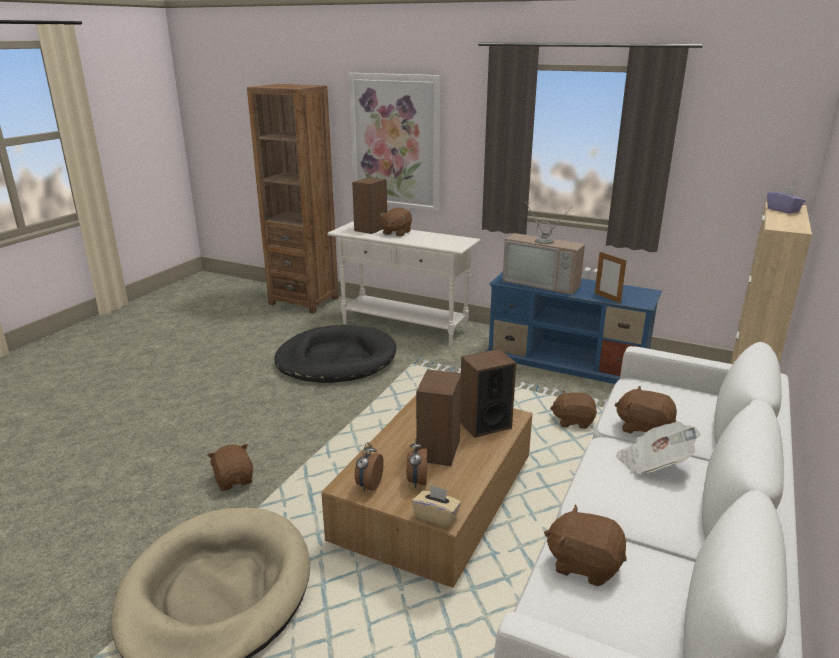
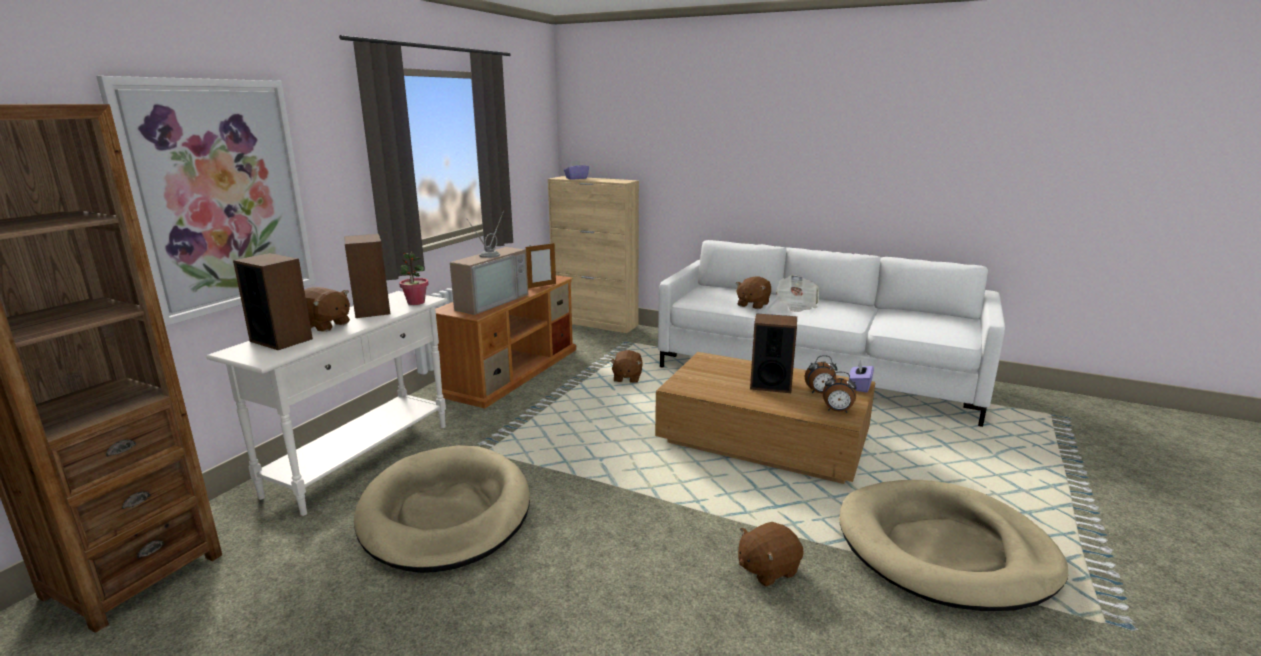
camera: 90 degrees left, 5 degrees down
black dog bed [274,325,396,383] -> beige dog bed [354,445,530,573]
beige tissue box [412,485,461,528] -> purple tissue box [849,360,874,393]
speaker [460,349,516,438] -> speaker moved to [344,234,390,318]
blue tv stand [486,272,662,384] -> brown tv stand [435,275,576,408]
brown plush toy [544,504,627,586] -> none
none -> potted plant [399,250,429,305]

